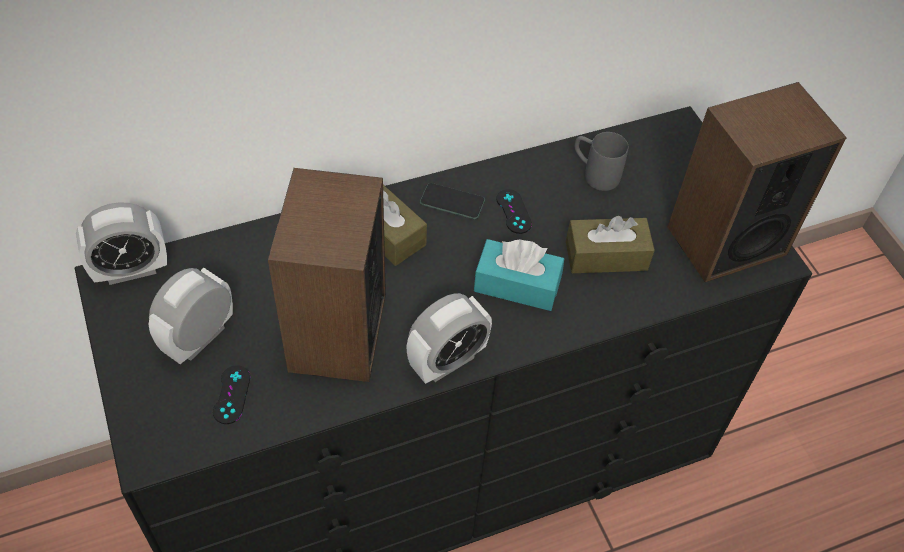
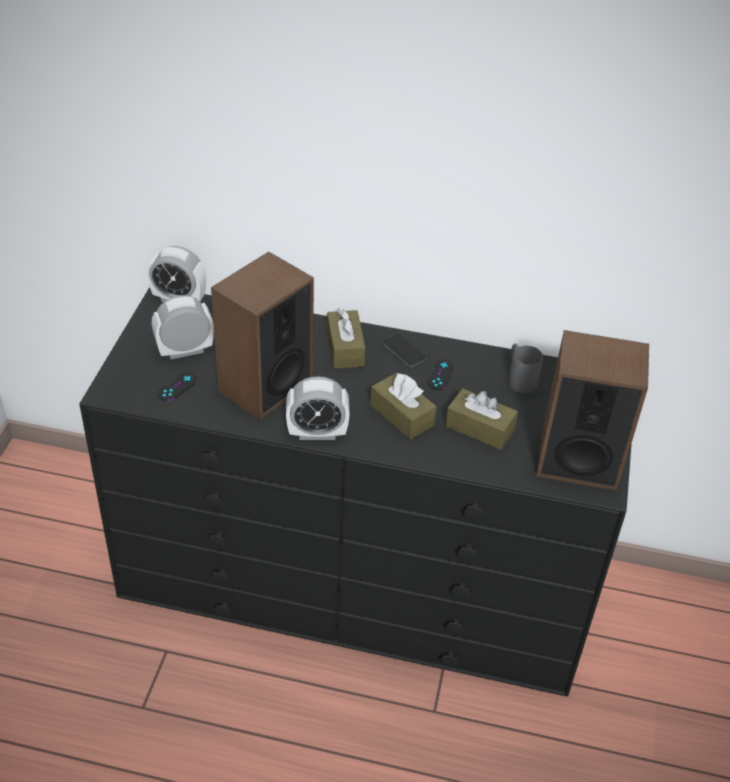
camera: 35 degrees right, 10 degrees down
turquoise tissue box [474,239,564,311] -> brown tissue box [370,373,437,439]

